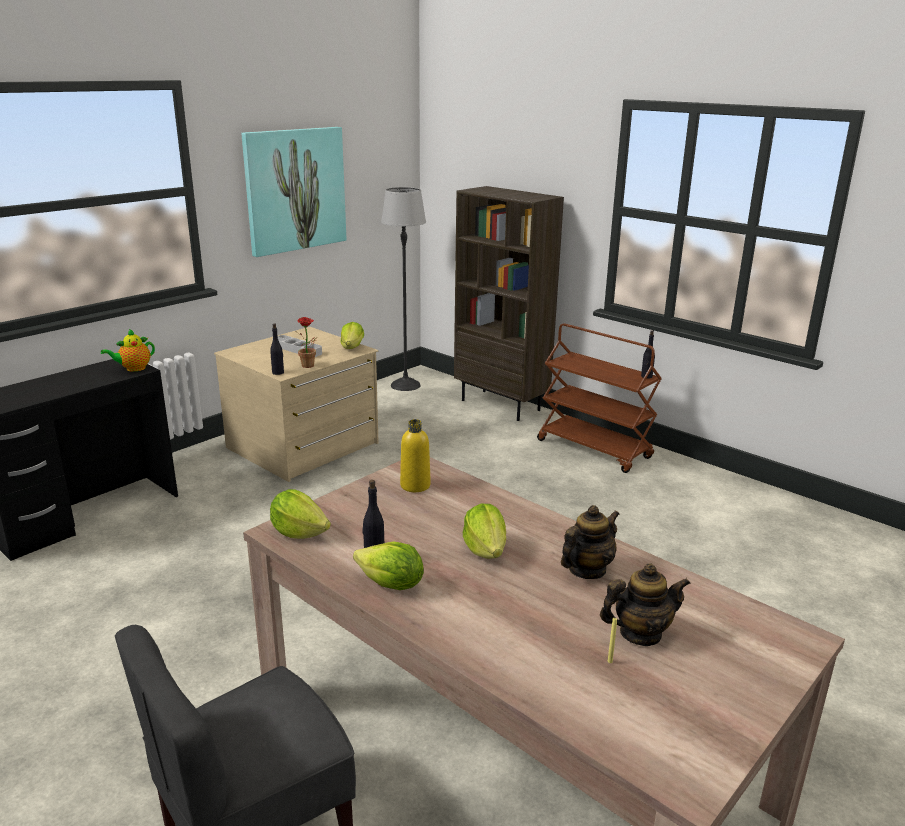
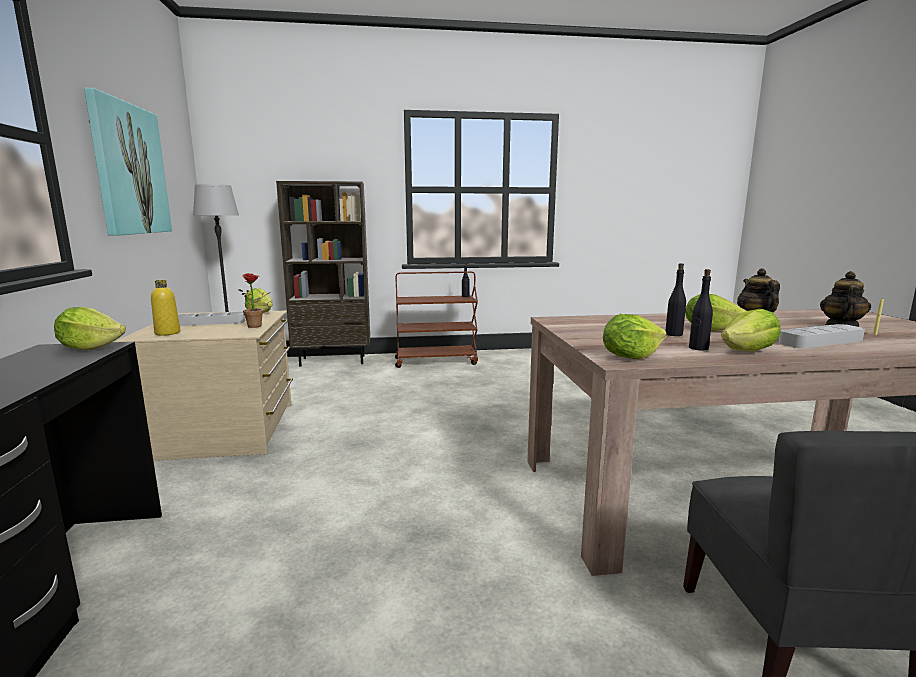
camera: 50 degrees left, 10 degrees down
teapot [101,329,155,372] -> lettuce [54,307,126,350]
black bottle [270,324,284,375] -> black bottle moved to [665,263,686,336]
yellow bottle [400,419,431,492] -> yellow bottle moved to [151,280,180,336]
none -> grey tray [779,324,865,348]

